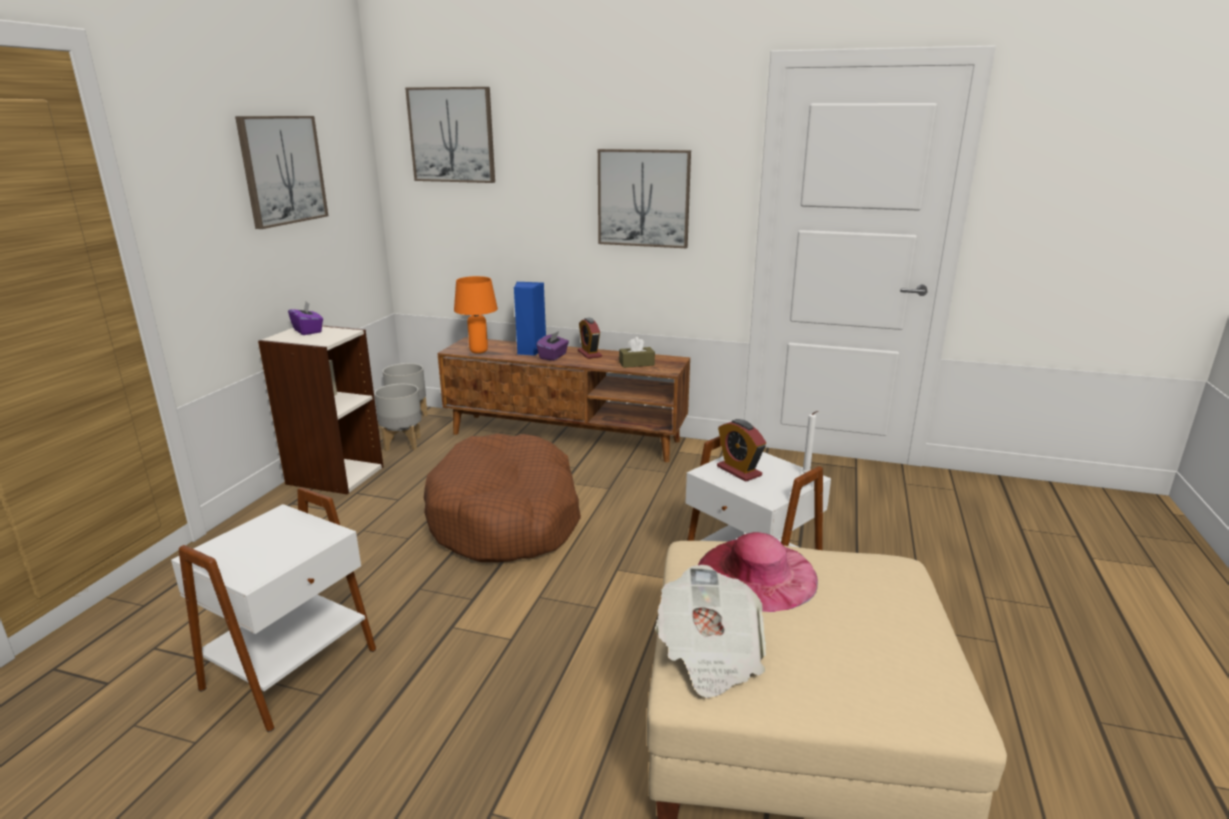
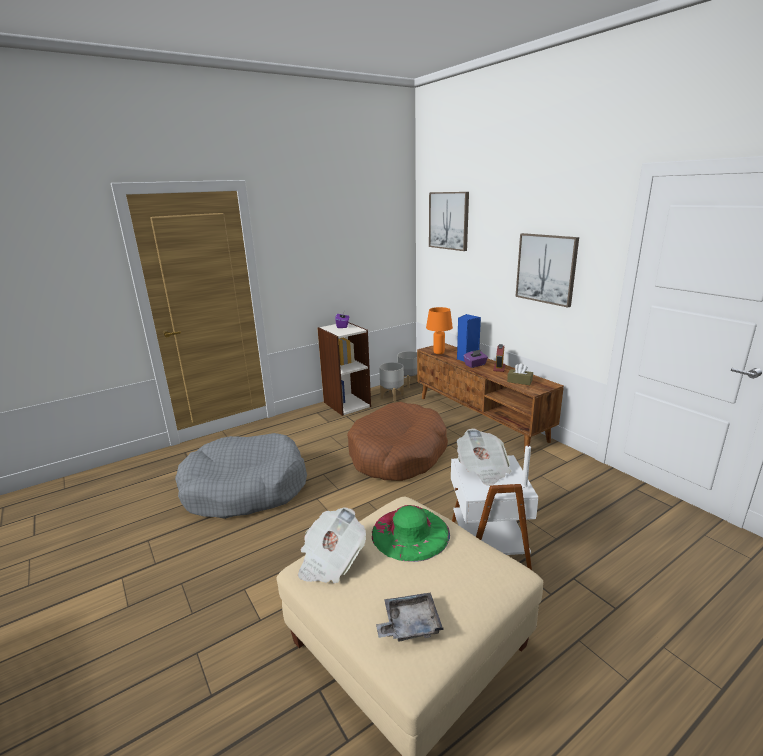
camera: 40 degrees right, 0 degrees up
white side table [171,488,376,732] -> grey dog bed [175,433,307,519]
picture [235,116,328,229] -> none
pink hat [698,532,818,612] -> green hat [372,505,450,562]
alarm clock [717,419,766,482] -> newspaper [457,429,511,486]
none -> grey tray [376,592,444,641]

